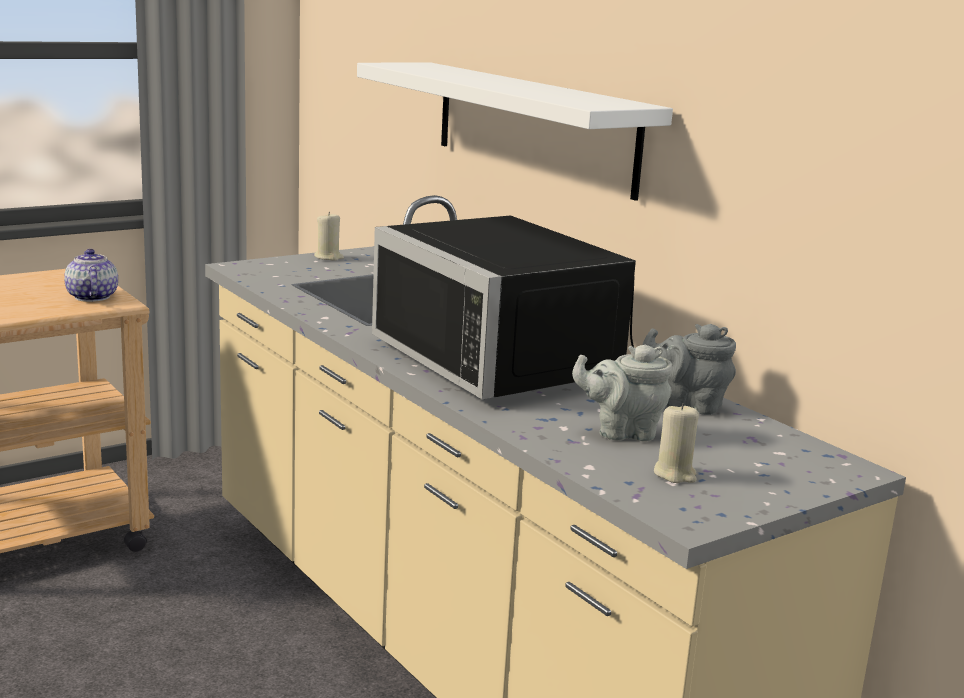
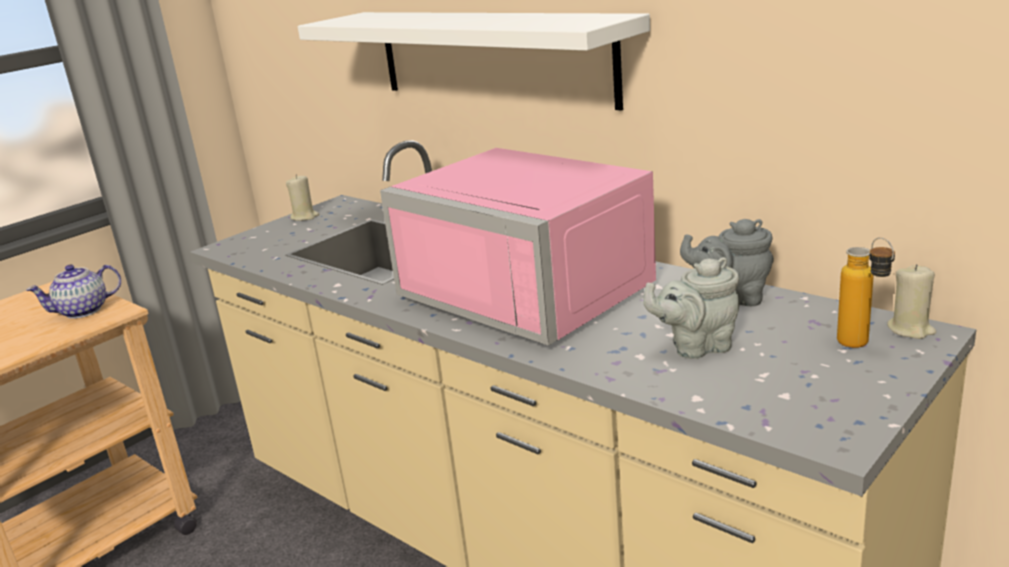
camera: 10 degrees left, 5 degrees up
teapot [64,249,118,302] -> teapot turned 90 degrees counterclockwise [26,264,121,319]
black microwave [372,215,636,400] -> pink microwave [380,148,656,346]
beige candle [654,403,699,483] -> beige candle moved to [887,264,936,339]
none -> bottle [837,237,895,348]

